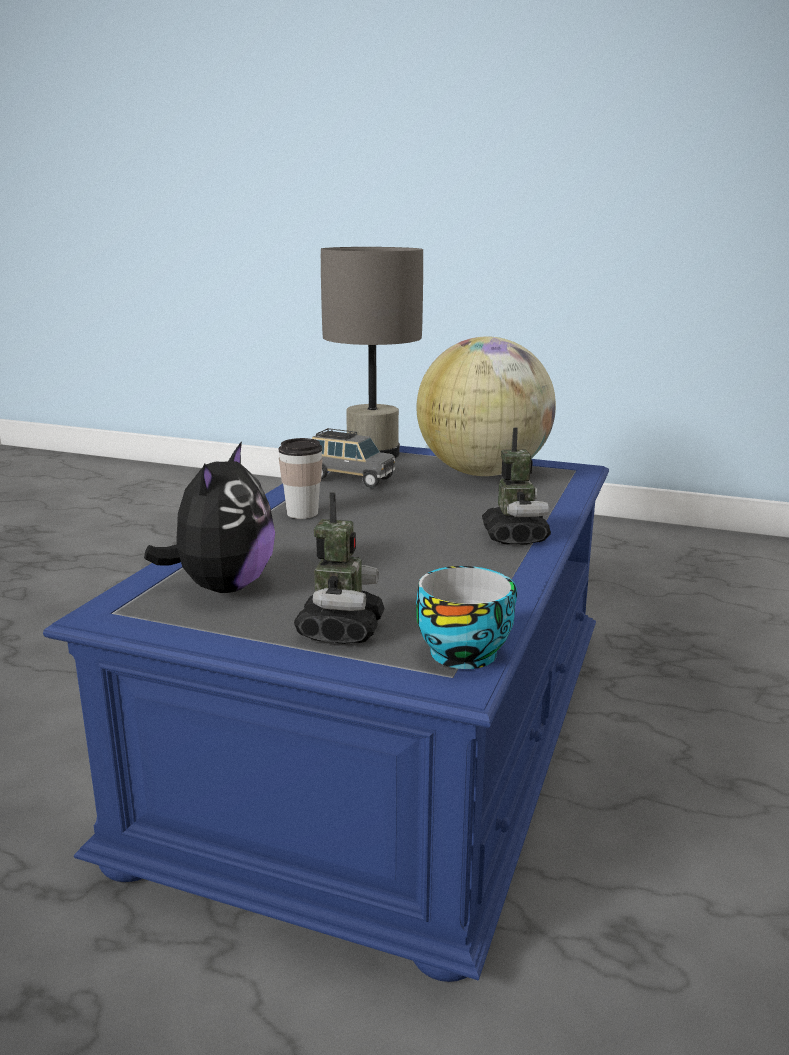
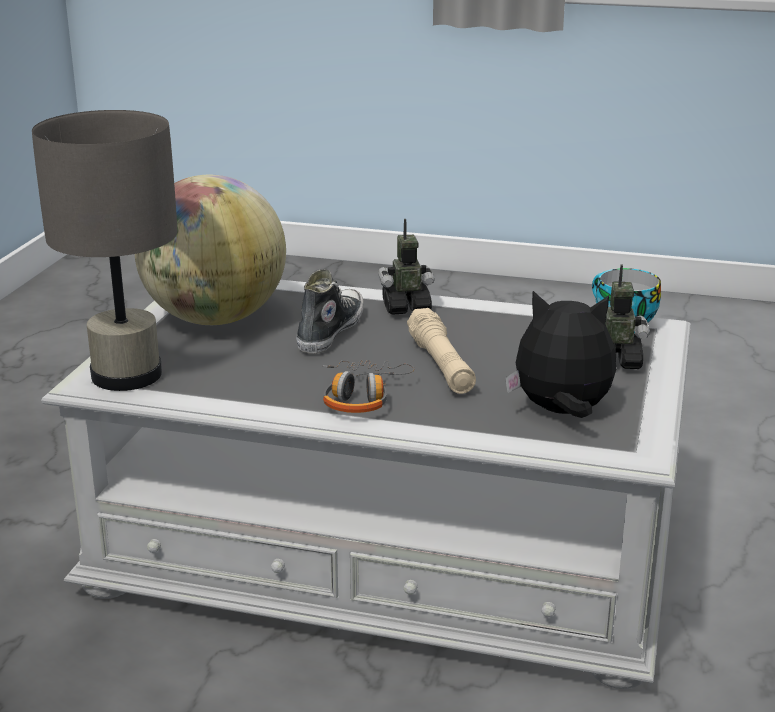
camera: 95 degrees left, 5 degrees up
blue coffee table [43,446,609,982] -> white coffee table [41,280,691,689]
cup [278,438,323,519] -> headphones [323,360,415,413]
grey toy car [312,428,395,488] -> none
none -> shoe [296,269,363,353]
none -> beige flashlight [407,308,476,394]

